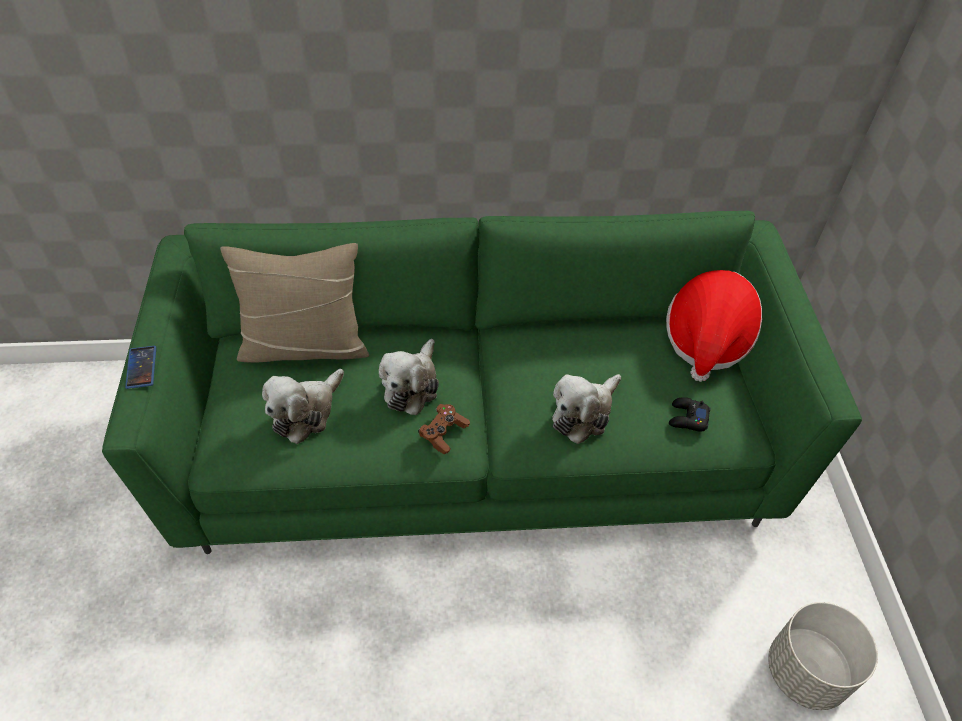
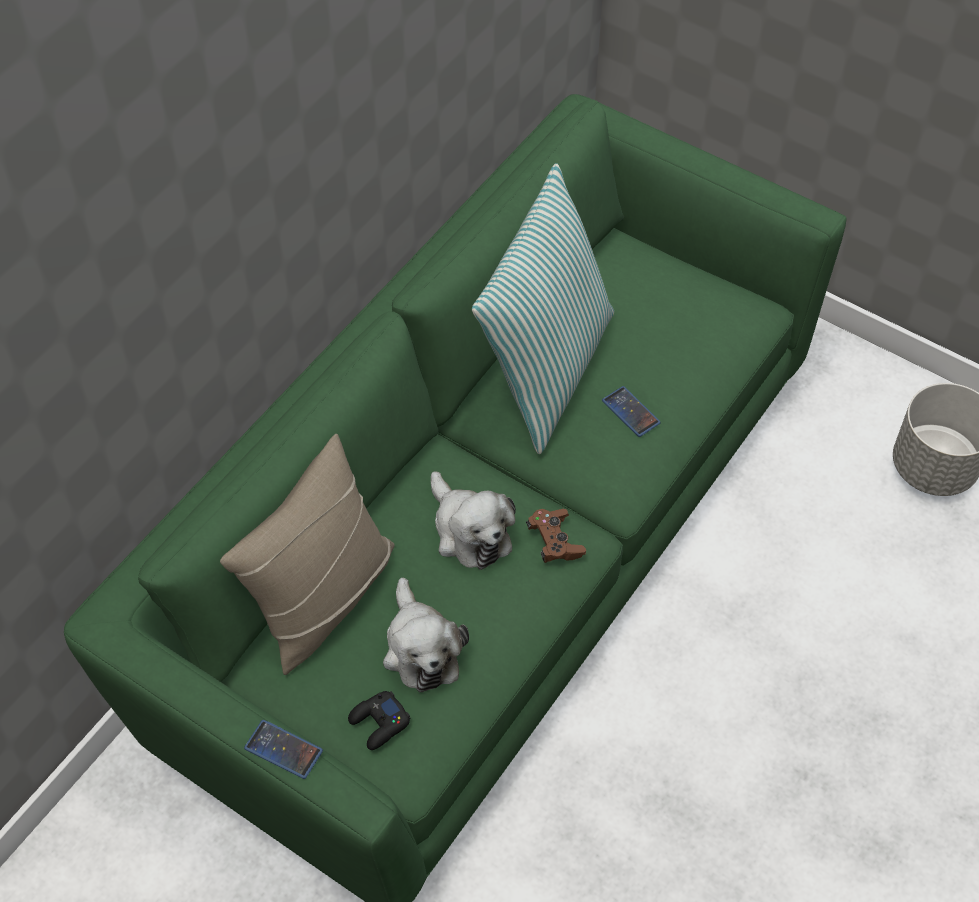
camera: 50 degrees left, 5 degrees up
plush toy [552,374,621,444] -> phone [602,386,661,437]
hat [666,270,762,382] -> none
black game controller [669,397,710,431] -> black game controller moved to [348,691,410,750]
none -> pillow [472,163,614,454]

